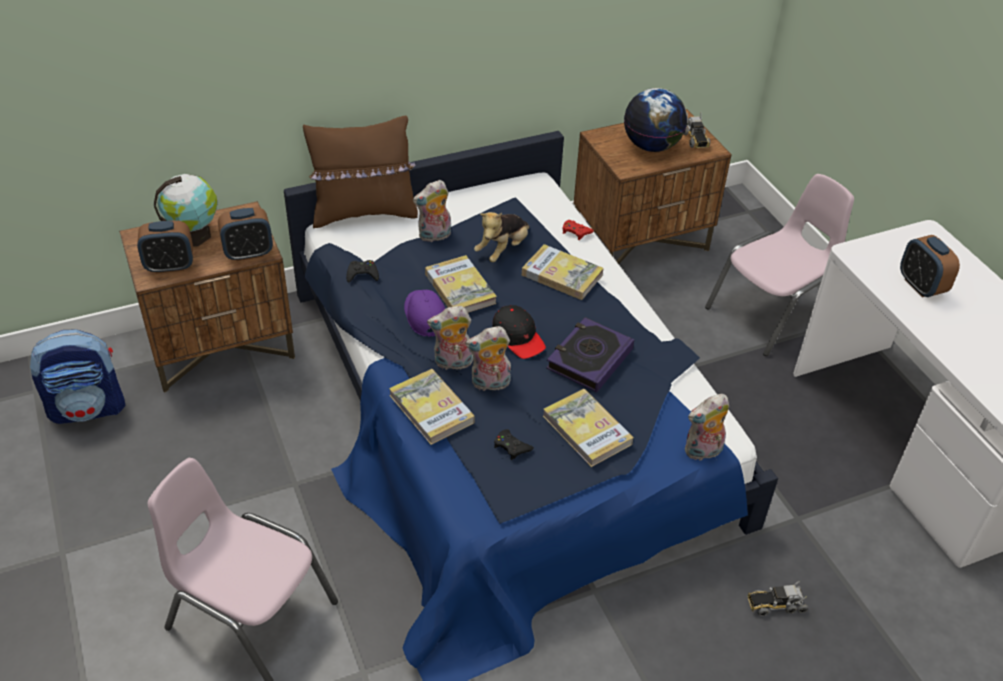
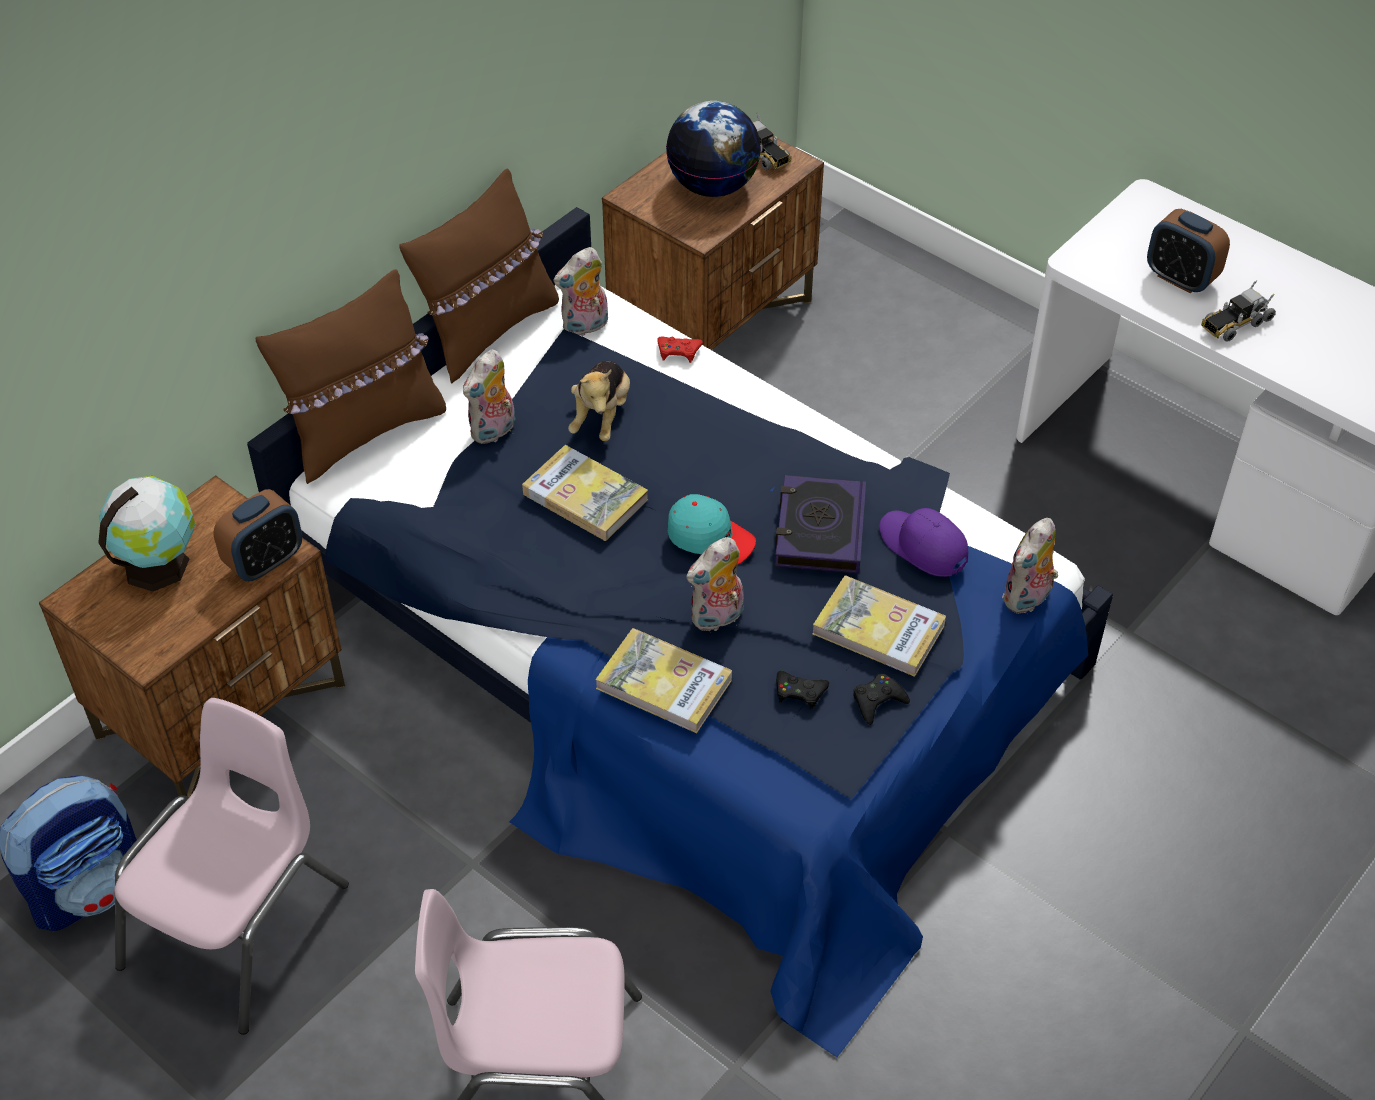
camera: 25 degrees left, 5 degrees up
alarm clock [137,221,193,274] -> none
black game controller [346,260,379,283] -> black game controller moved to [853,674,910,725]
purple cap [404,290,445,337] -> purple cap moved to [880,508,968,577]
plush toy [427,306,473,370] -> plush toy moved to [554,247,608,336]
black cap [492,305,546,359] -> turquoise cap [668,494,756,565]
book [522,244,604,300] -> none
pink chair [705,174,854,356] -> pink chair moved to [114,698,349,1035]
toy truck [747,581,808,616] -> toy truck moved to [1201,280,1276,342]
none -> brown pillow [399,168,559,384]

